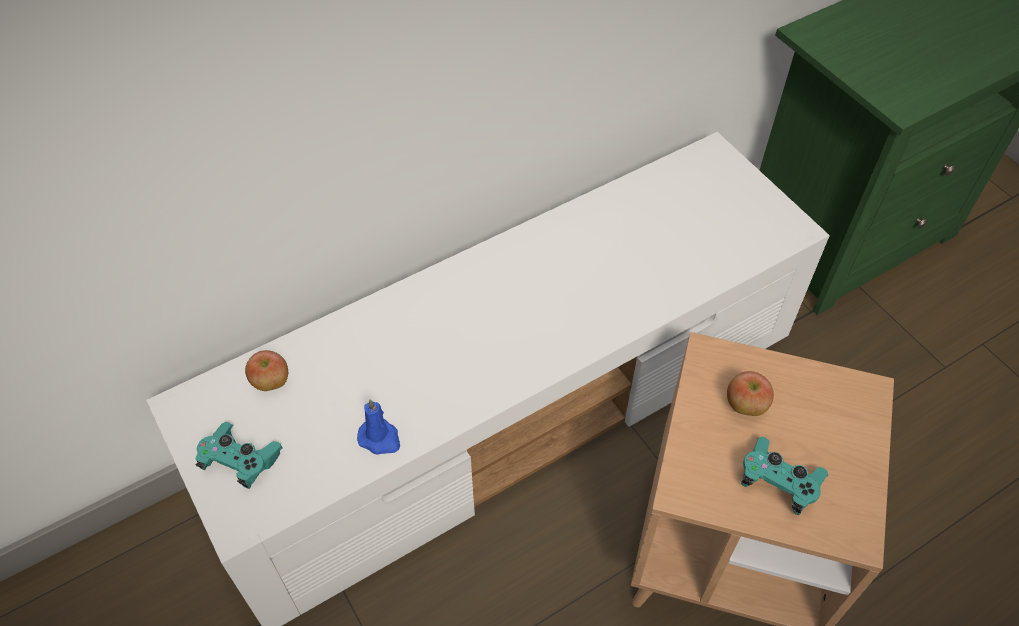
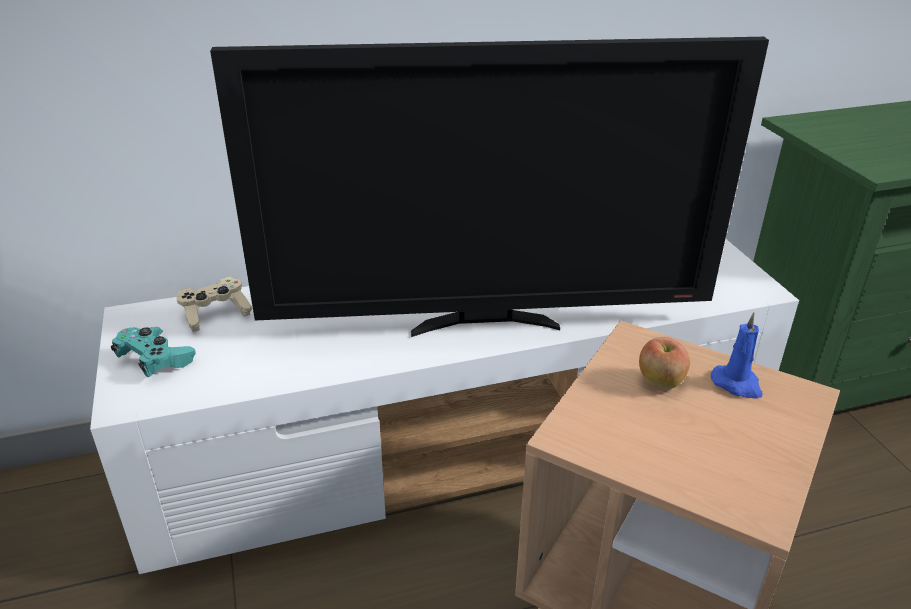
camera: 15 degrees right, 20 degrees down
apple [245,350,288,391] -> beige game controller [176,277,253,332]
blue candle [357,399,400,455] -> blue candle moved to [711,312,763,399]
turquoise game controller [741,437,828,515] -> none
none -> television [210,37,769,337]

